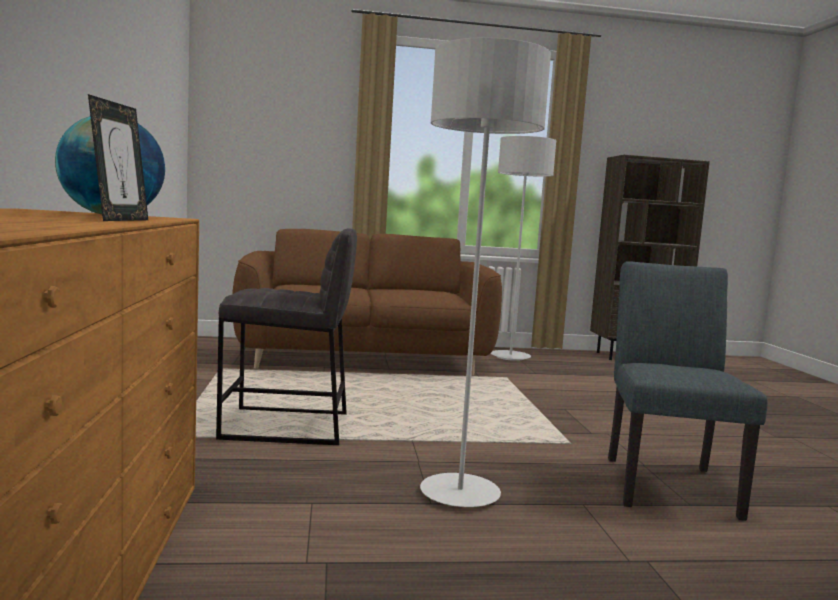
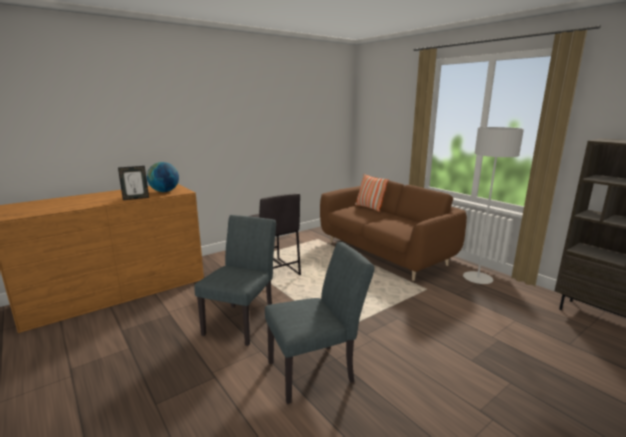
camera: 60 degrees right, 10 degrees up
grey floor lamp [420,37,551,507] -> grey chair [194,215,276,346]
none -> pillow [355,174,389,212]

